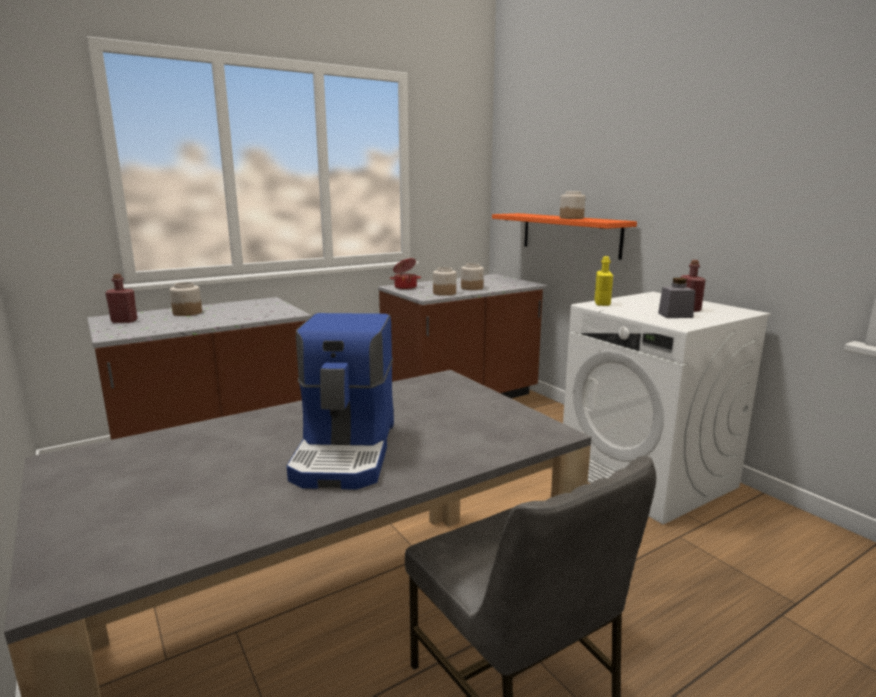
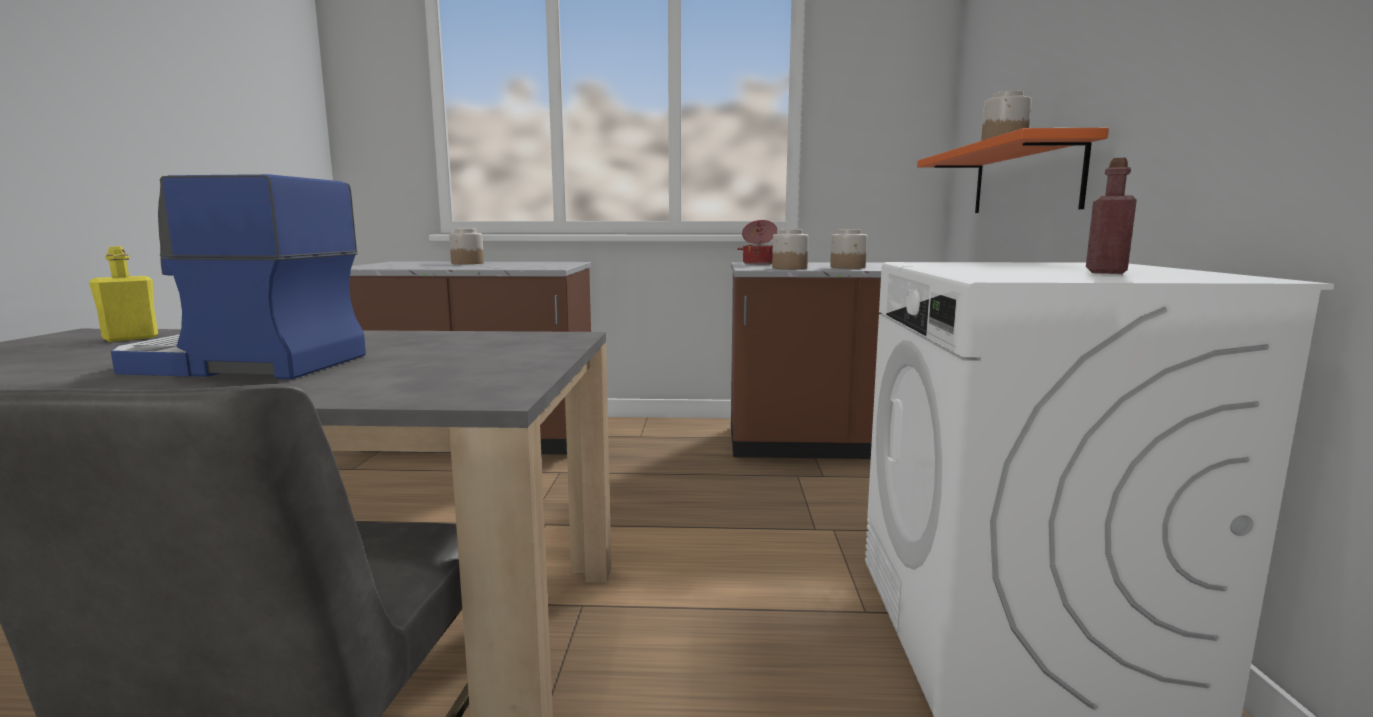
camera: 35 degrees right, 5 degrees down
red bottle [105,274,137,323] -> none
coffee machine [287,313,394,490] -> coffee machine turned 60 degrees clockwise [111,174,366,379]
yellow bottle [594,256,613,306] -> yellow bottle moved to [89,246,158,342]
grey jar [658,278,695,318] -> none

